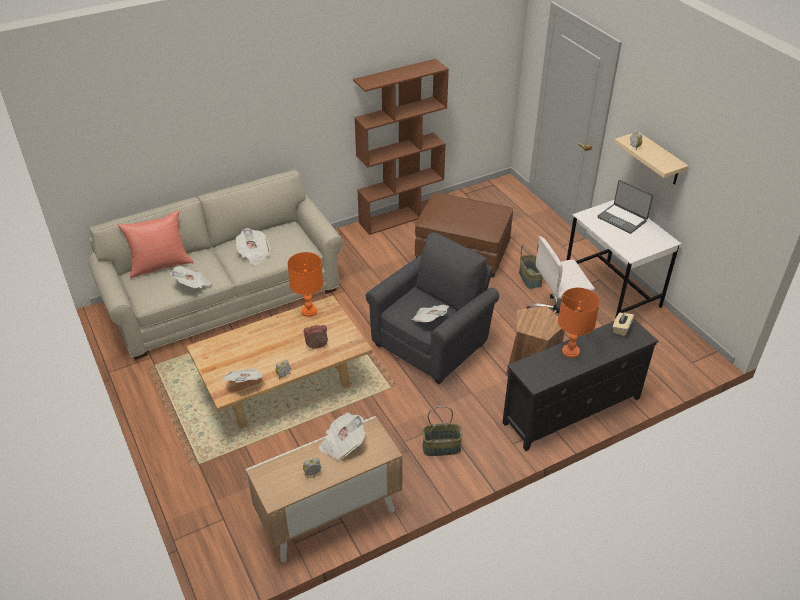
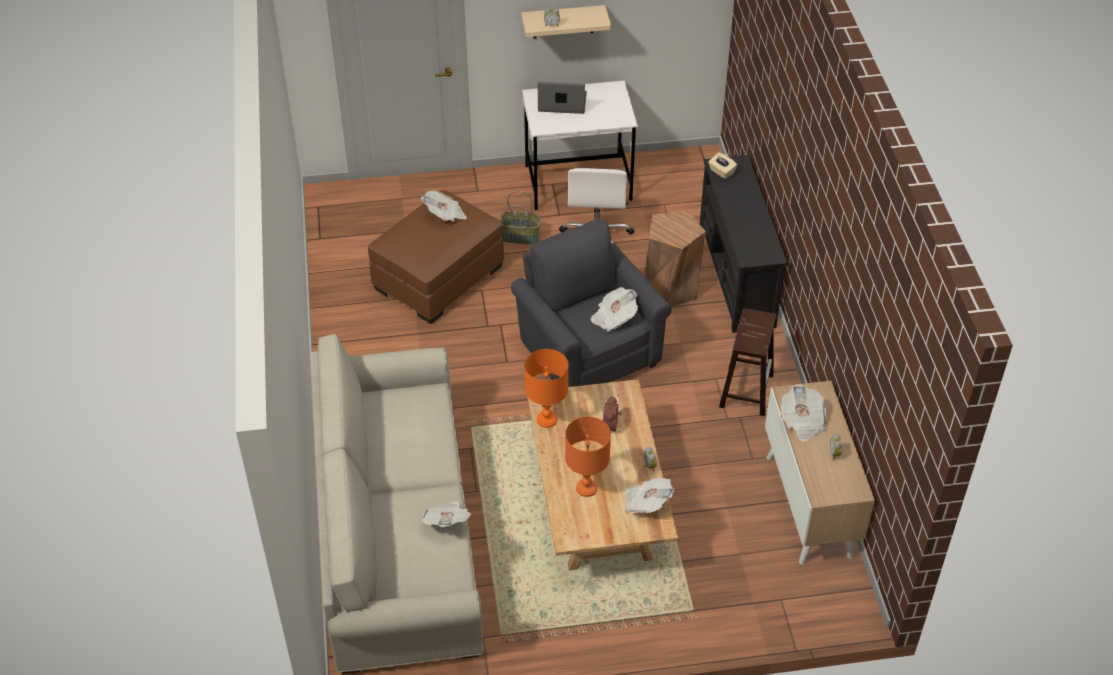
camera: 70 degrees left, 5 degrees up
red pillow [118,210,193,278] -> none
newspaper [236,228,270,265] -> newspaper moved to [421,190,467,221]
brown bookcase [353,59,449,235] -> none
basket [422,406,463,456] -> brown stool [719,308,776,416]
orange table lamp [558,288,600,358] -> orange table lamp moved to [565,416,611,497]
laptop [597,180,653,234] -> laptop turned 150 degrees counterclockwise [538,82,587,114]

